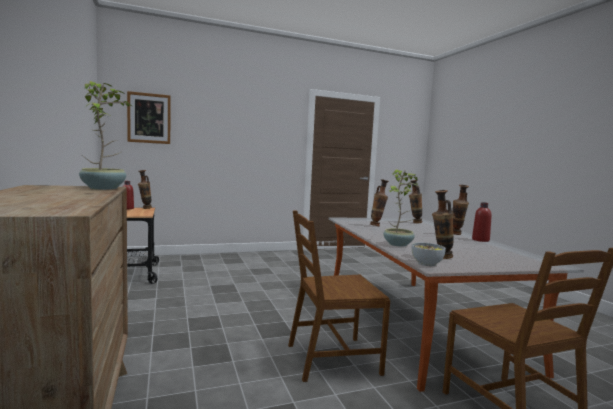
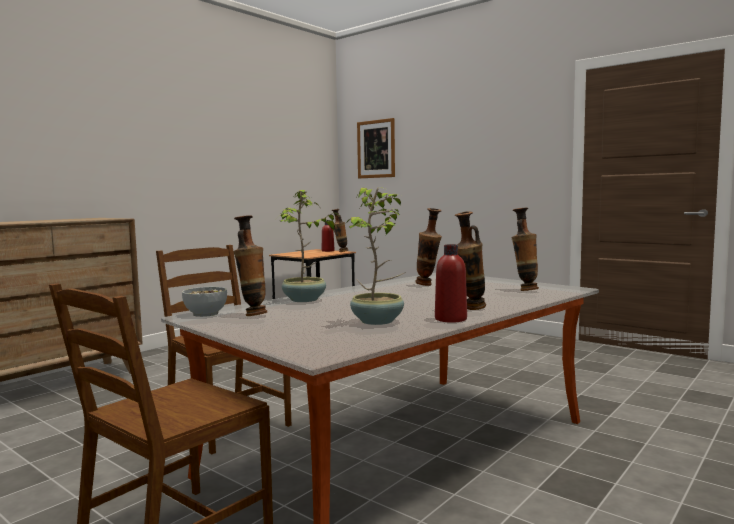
camera: 60 degrees right, 0 degrees up
potted plant [79,81,132,190] -> potted plant moved to [345,187,406,325]

